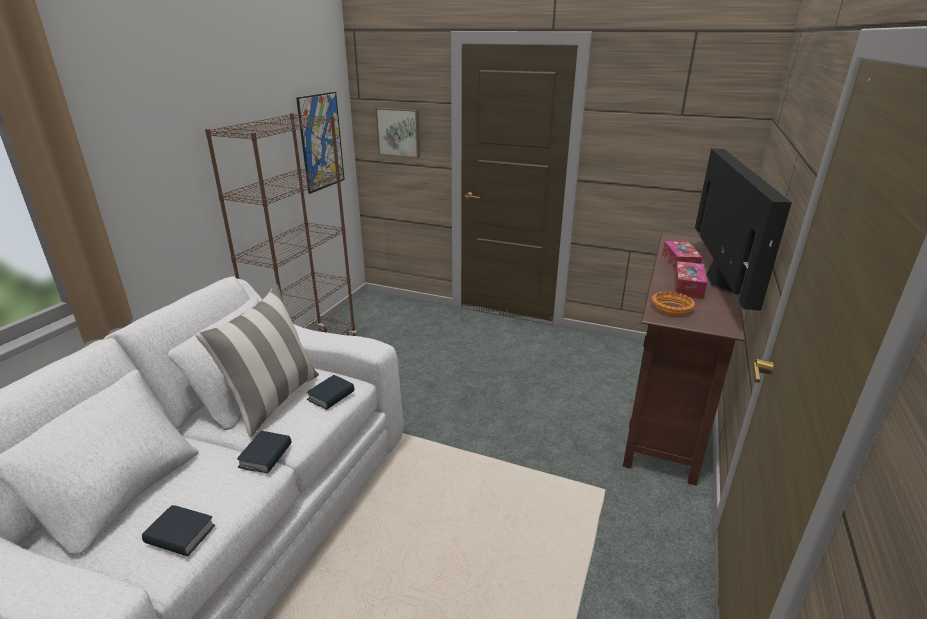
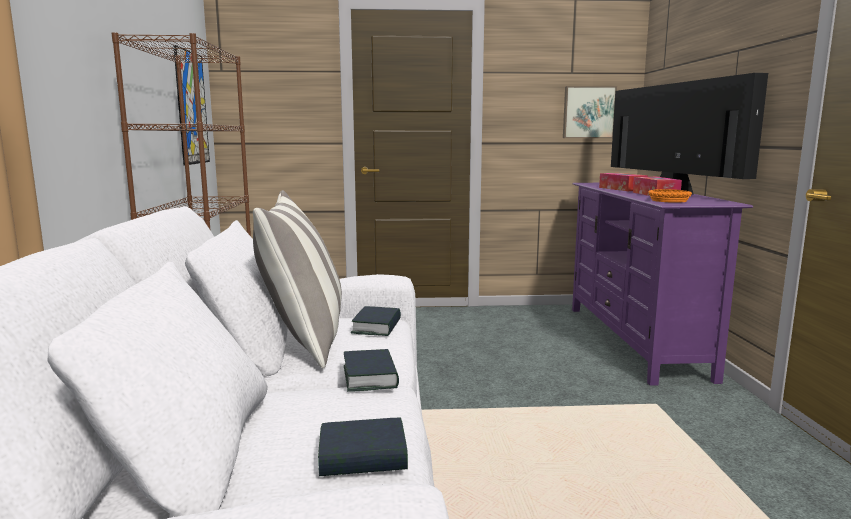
camera: 25 degrees left, 15 degrees down
picture [375,108,420,158] -> picture moved to [563,86,617,138]
brown tv stand [623,233,745,486] -> purple tv stand [572,183,753,386]

